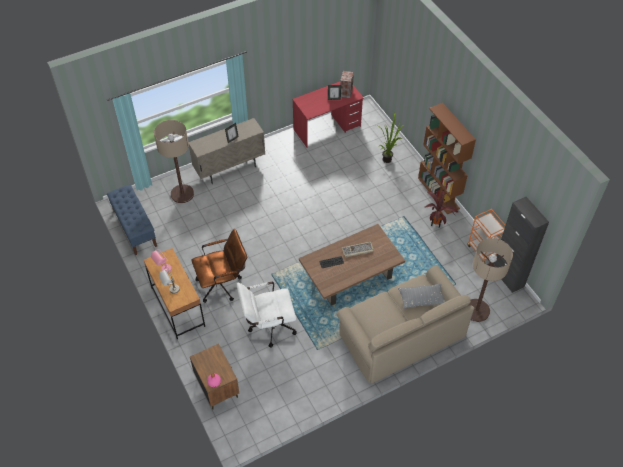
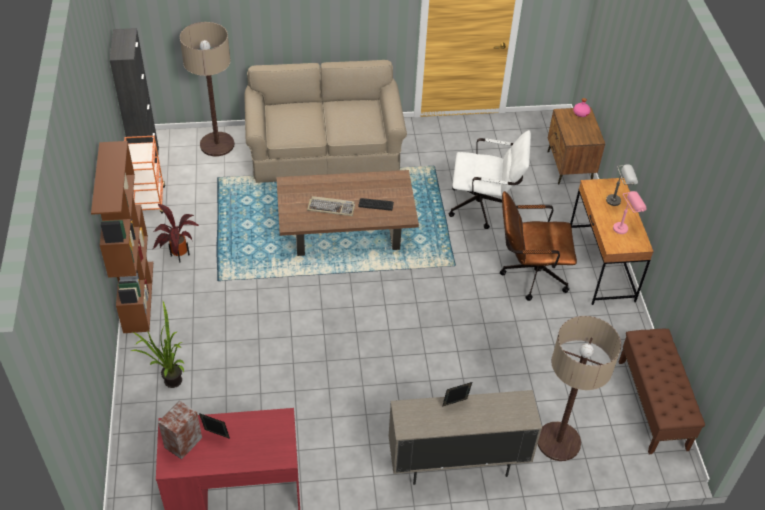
camera: 160 degrees left, 5 degrees down
blue bench [107,185,157,255] -> brown bench [619,329,705,454]
grey pillow [398,283,445,309] -> none

